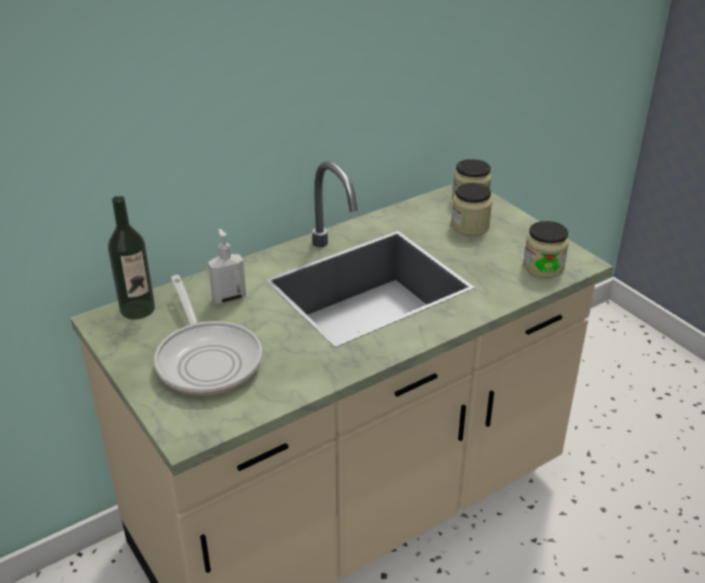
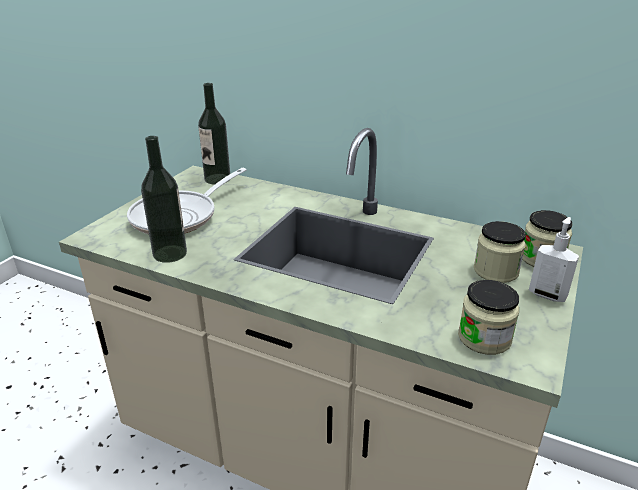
camera: 60 degrees right, 5 degrees down
soap dispenser [208,229,246,304] -> soap dispenser moved to [529,217,579,302]
none -> bottle [141,136,187,263]

